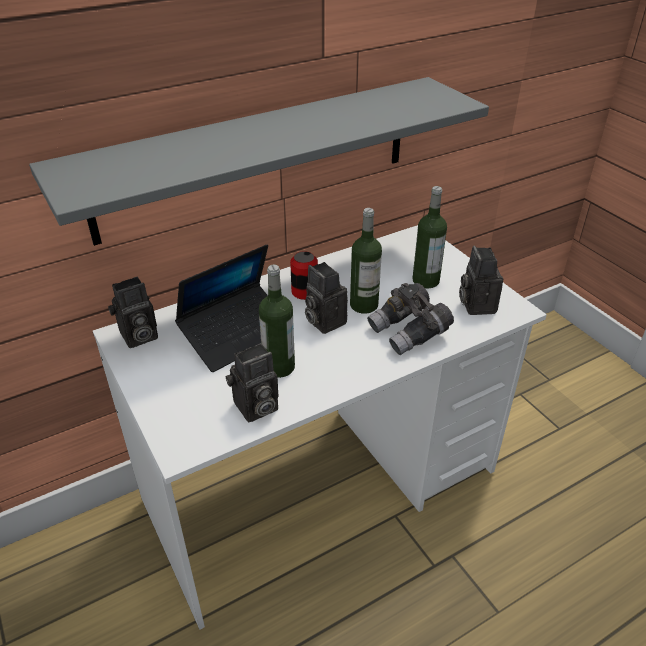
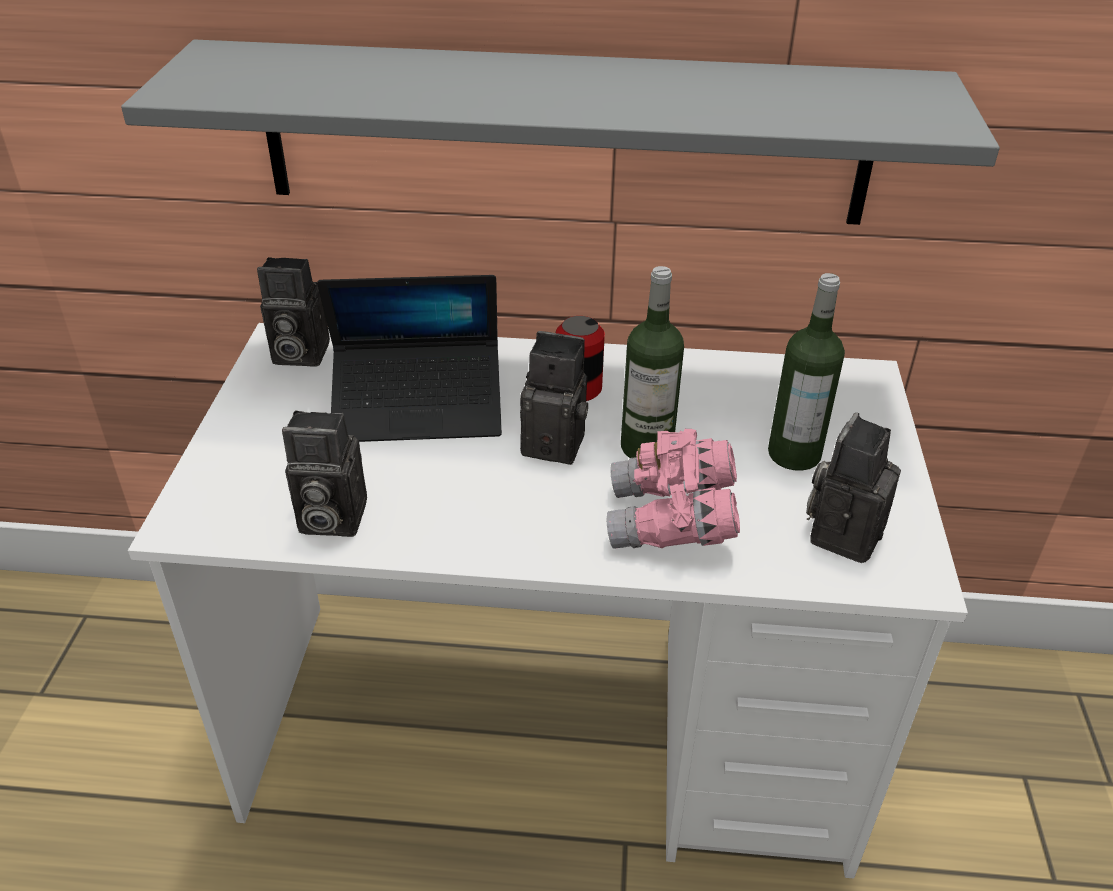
camera: 35 degrees right, 0 degrees up
bottle [259,264,295,378] -> none
camera [305,262,348,334] -> camera turned 105 degrees clockwise [520,331,588,465]
grey binoculars [367,283,454,355] -> pink binoculars [607,429,740,549]

